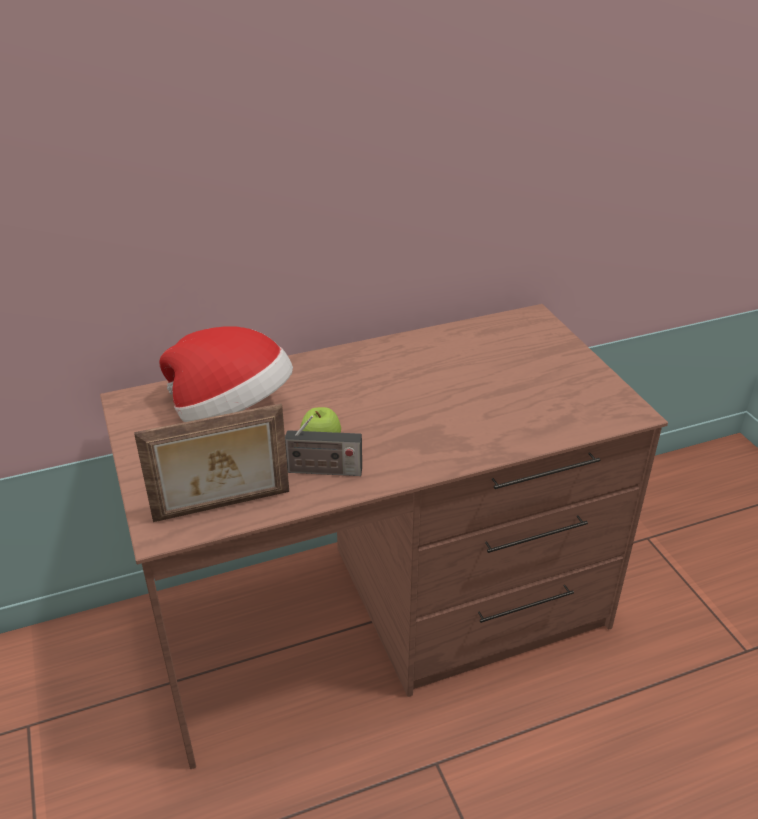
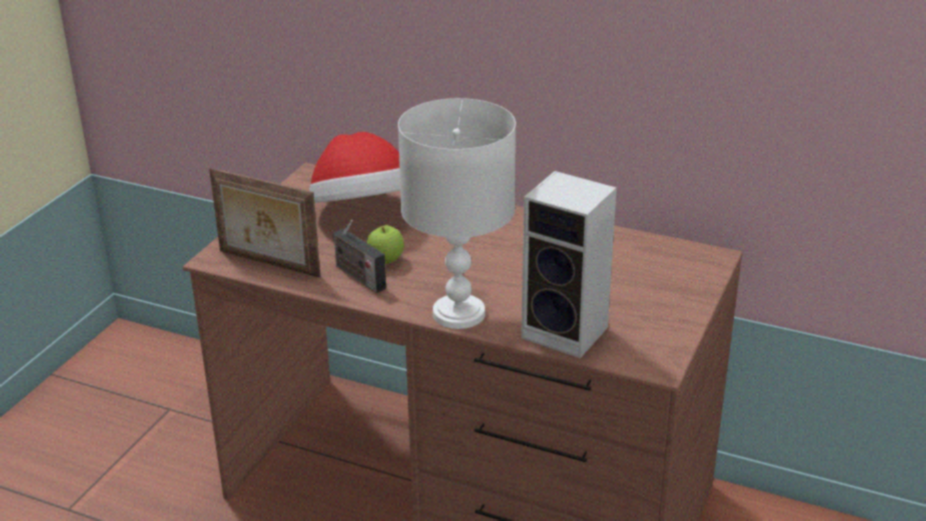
camera: 45 degrees right, 5 degrees down
none -> white table lamp [398,98,516,329]
none -> speaker [521,171,617,358]

